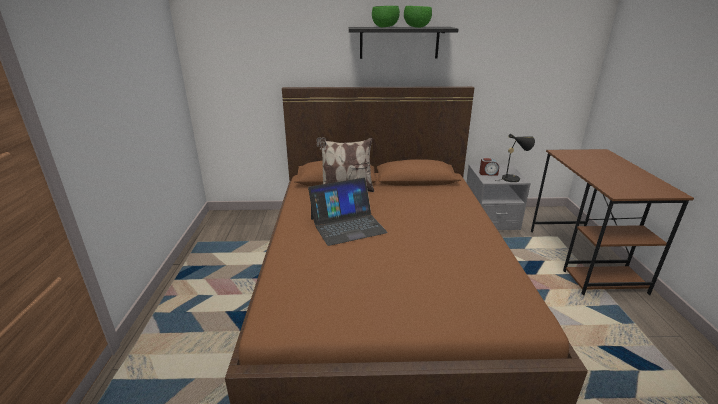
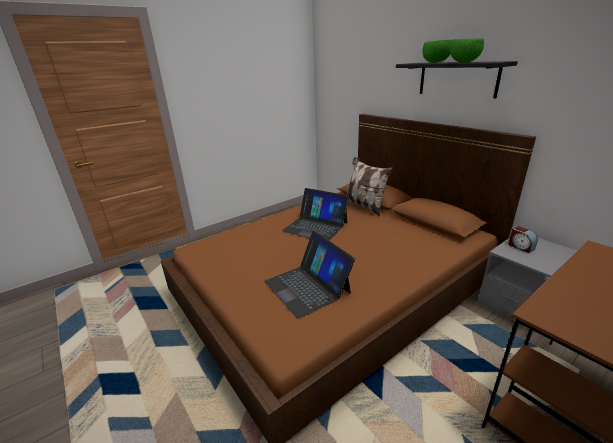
camera: 55 degrees right, 0 degrees up
black table lamp [494,134,535,182] -> none
none -> laptop [264,231,355,319]

